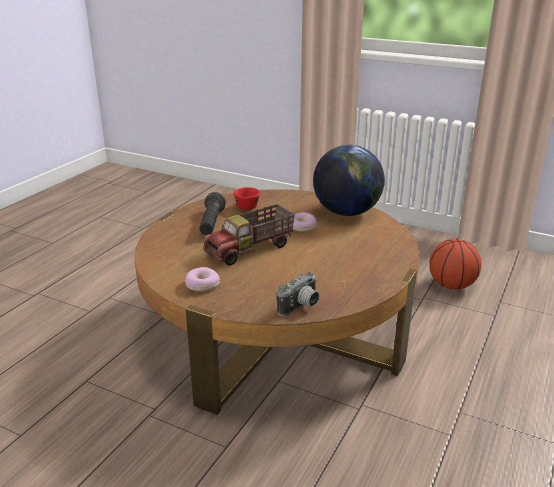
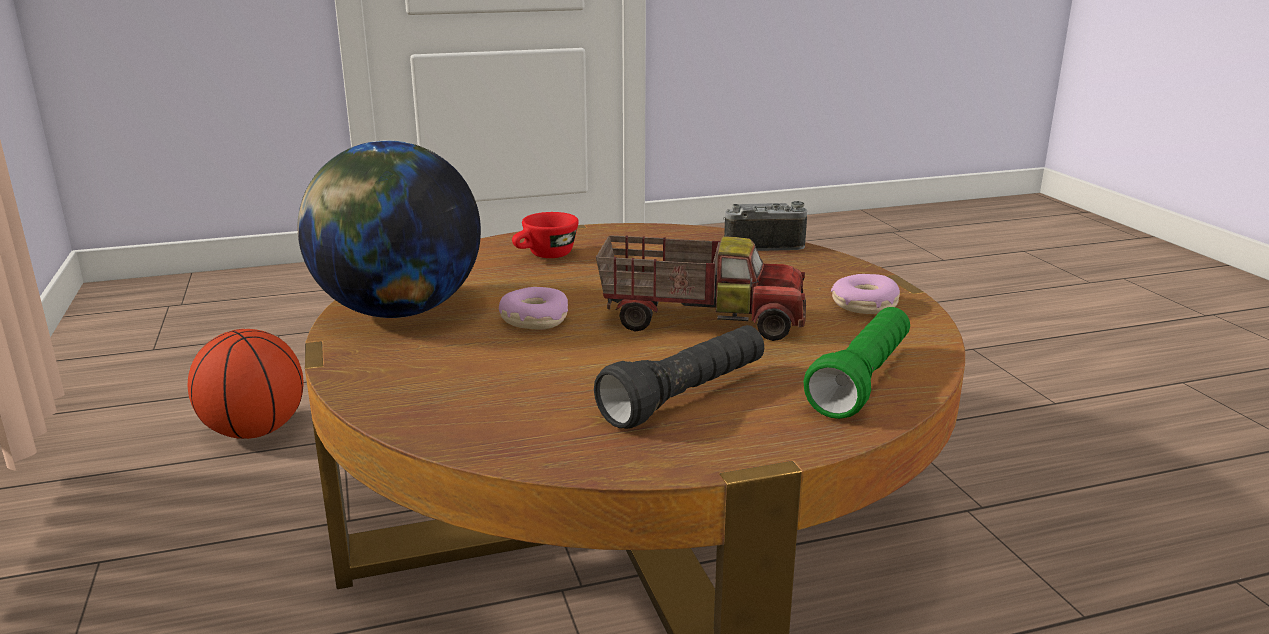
camera: 135 degrees left, 5 degrees down
red cup [234,187,260,210] -> red cup moved to [512,212,579,258]
none -> green flashlight [803,307,910,419]

